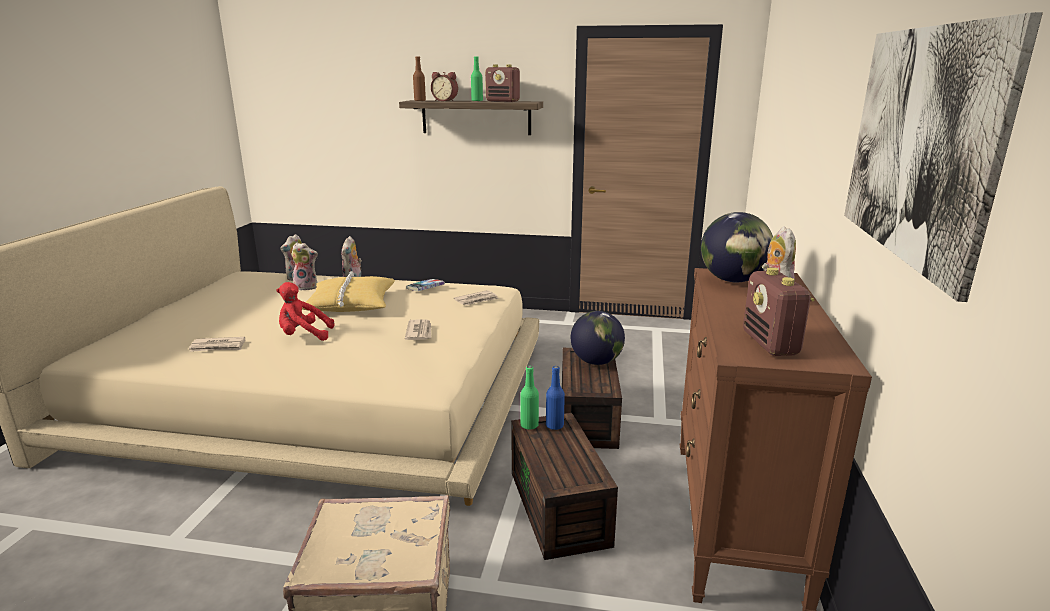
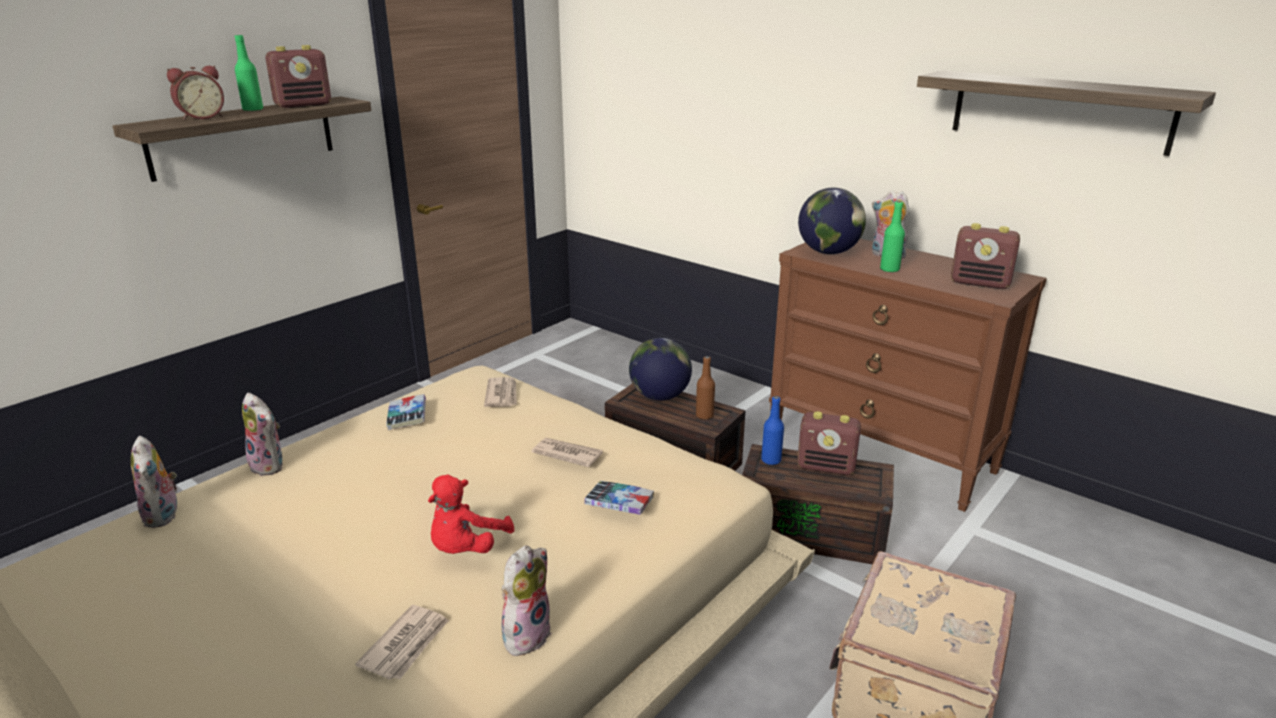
camera: 60 degrees left, 5 degrees up
plush toy [291,243,318,290] -> plush toy moved to [501,545,552,656]
yellow pillow [302,271,395,312] -> none
brown bottle [413,57,426,101] -> brown bottle moved to [696,356,715,420]
green bottle [520,366,539,430] -> green bottle moved to [880,201,905,272]
picture [844,12,1043,302] -> shelf [917,70,1216,156]
none -> book [584,481,654,515]
none -> radio [797,412,861,475]

